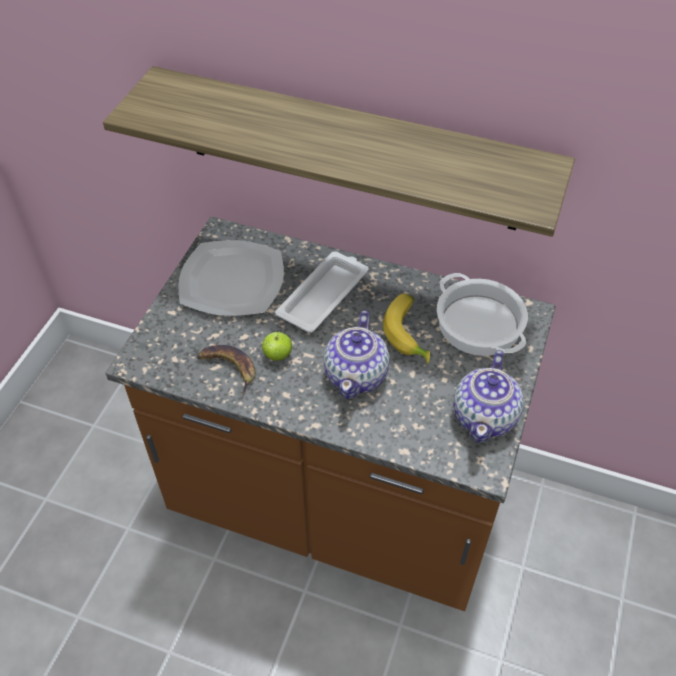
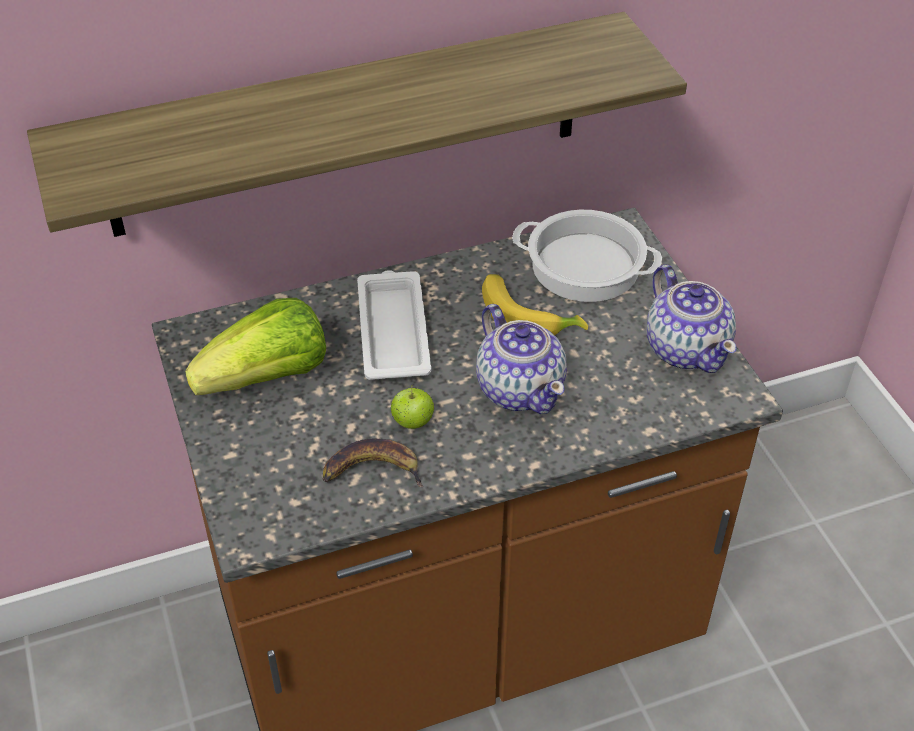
camera: 40 degrees left, 5 degrees down
plate [178,240,284,316] -> lettuce [185,298,326,395]

